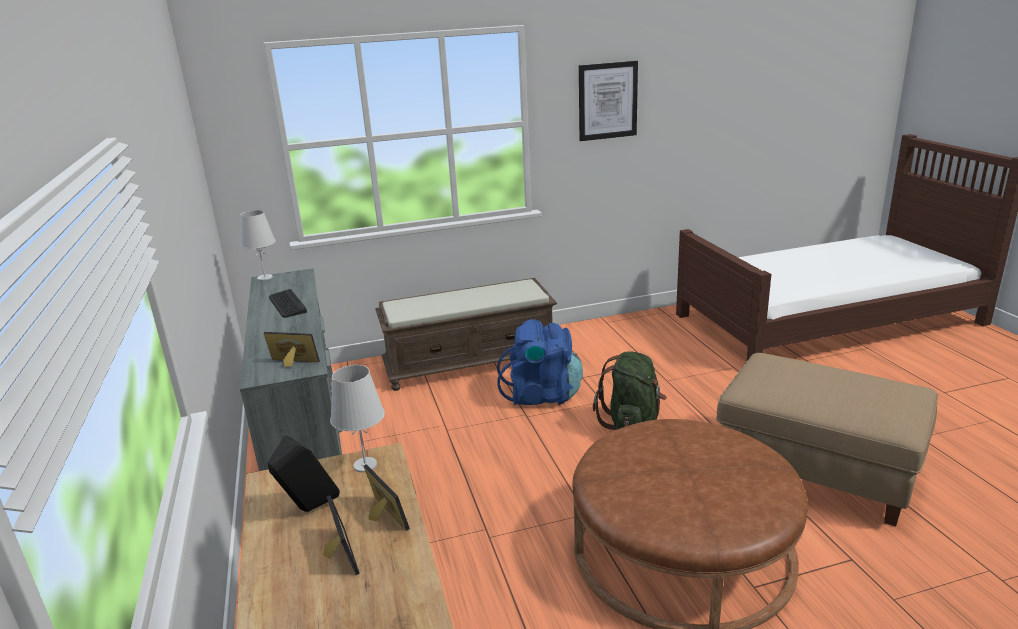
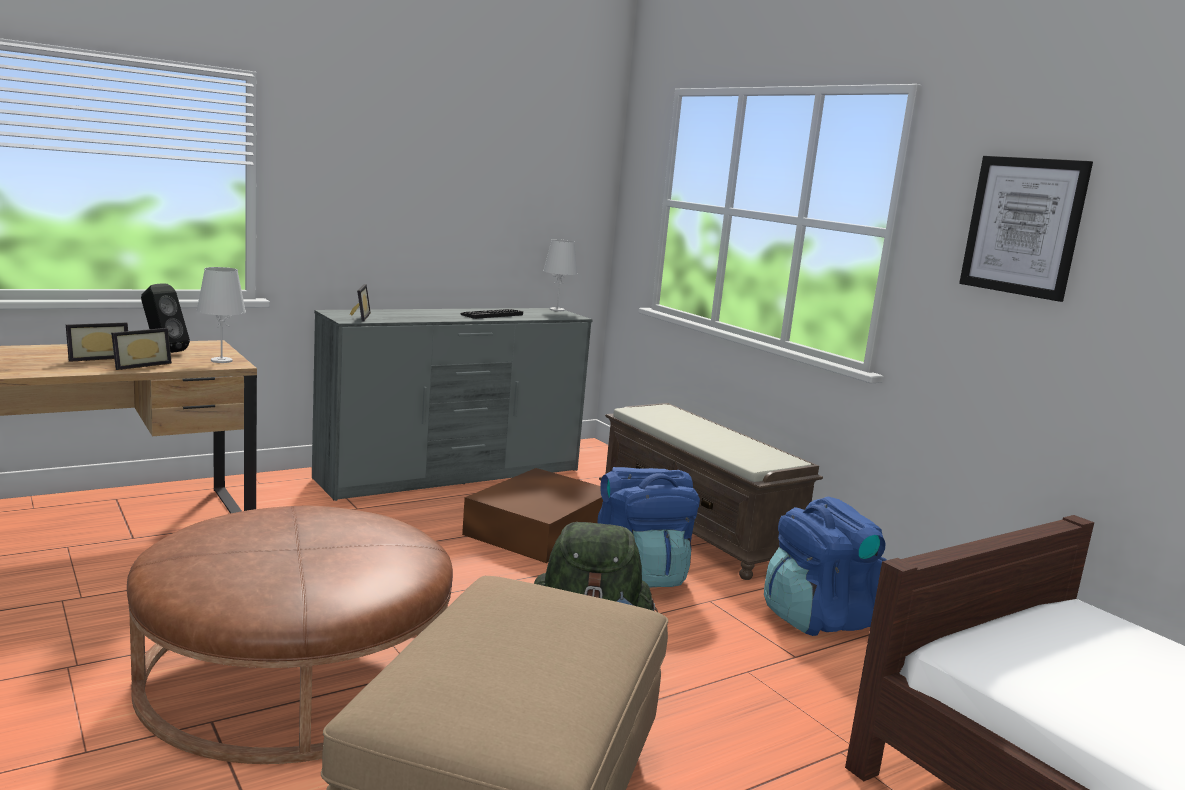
camera: 70 degrees right, 10 degrees down
none -> brown storage box [462,468,603,563]
none -> blue backpack [764,497,886,636]

